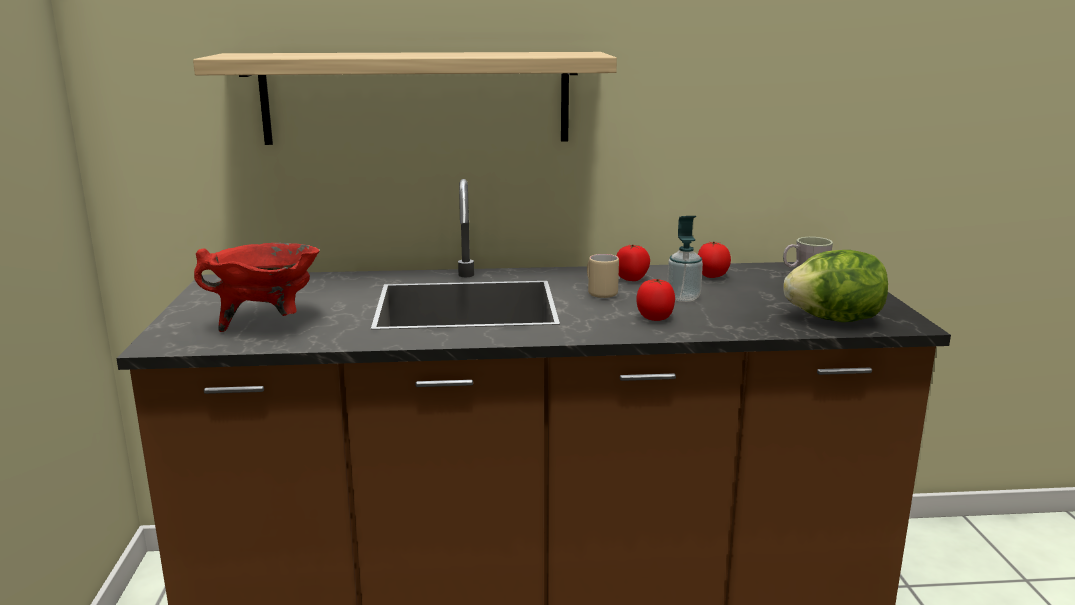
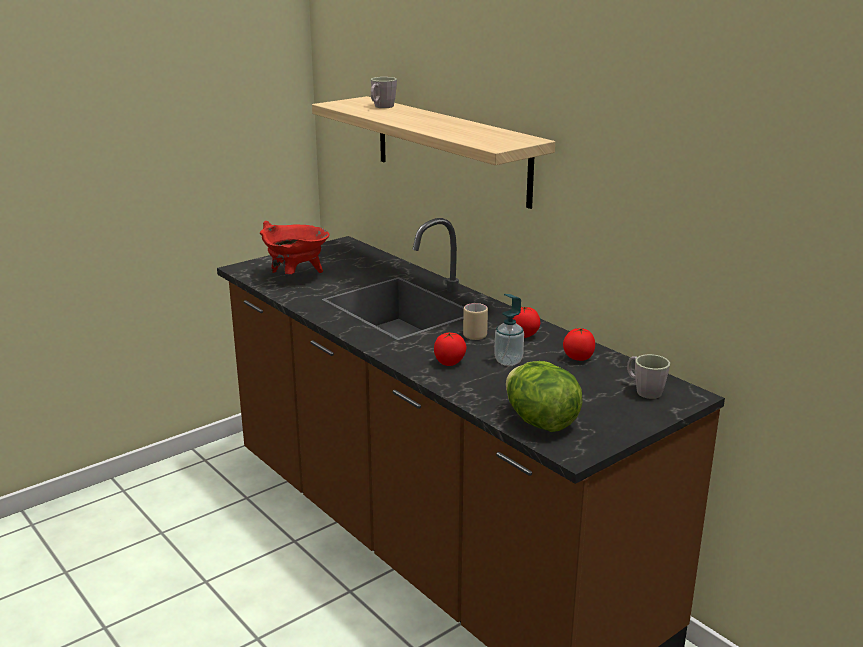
camera: 55 degrees right, 5 degrees up
none -> grey mug [371,77,397,108]

